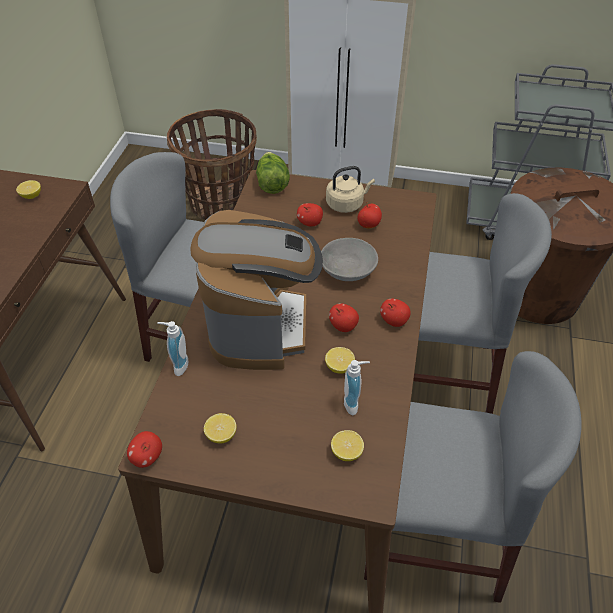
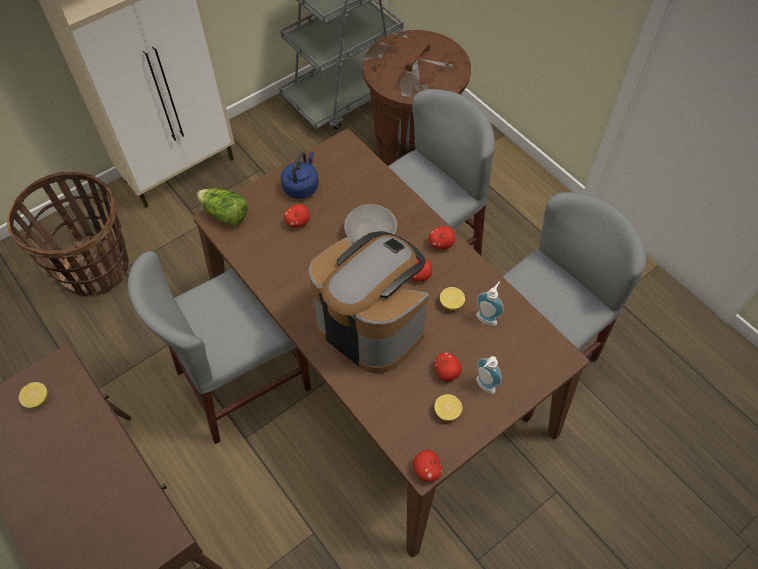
camera: 50 degrees left, 10 degrees up
soap dispenser [157,321,189,376] -> soap dispenser moved to [476,356,502,394]
beige kettle [326,166,375,213] -> blue kettle [281,151,319,199]
lemon [331,430,364,461] -> none
apple [358,202,382,228] -> apple moved to [434,352,462,381]

